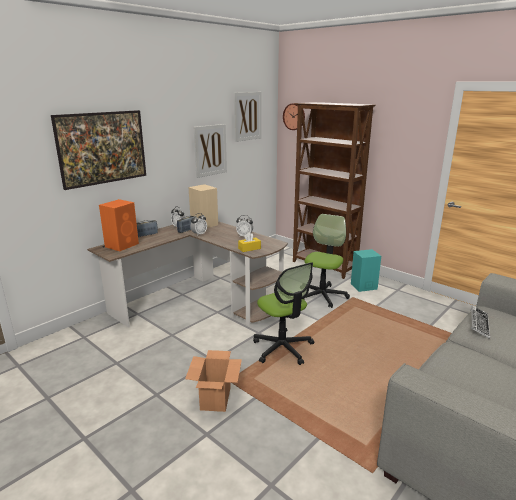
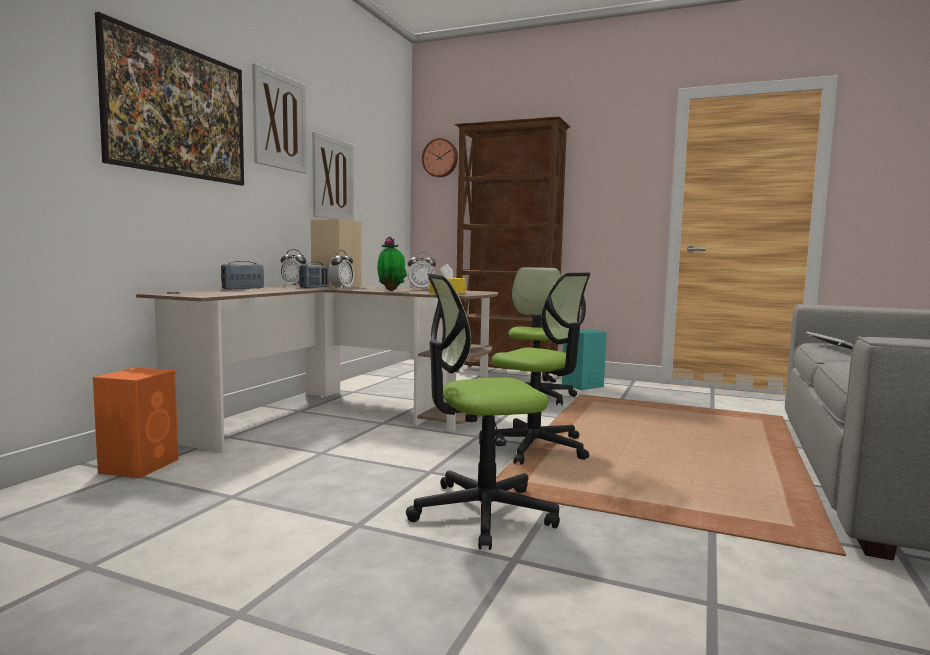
camera: 20 degrees left, 15 degrees down
orange speaker [99,199,139,251] -> orange speaker moved to [93,367,178,478]
cardboard box [185,350,242,412] -> office chair [406,273,560,550]
picture [234,92,262,142] -> picture moved to [252,63,307,174]
none -> potted plant [378,237,407,291]

